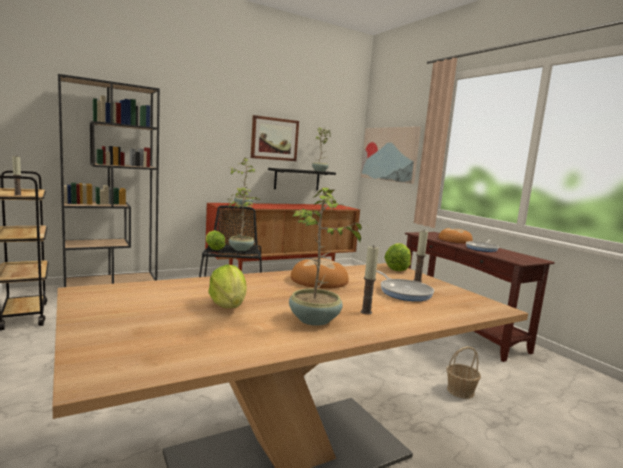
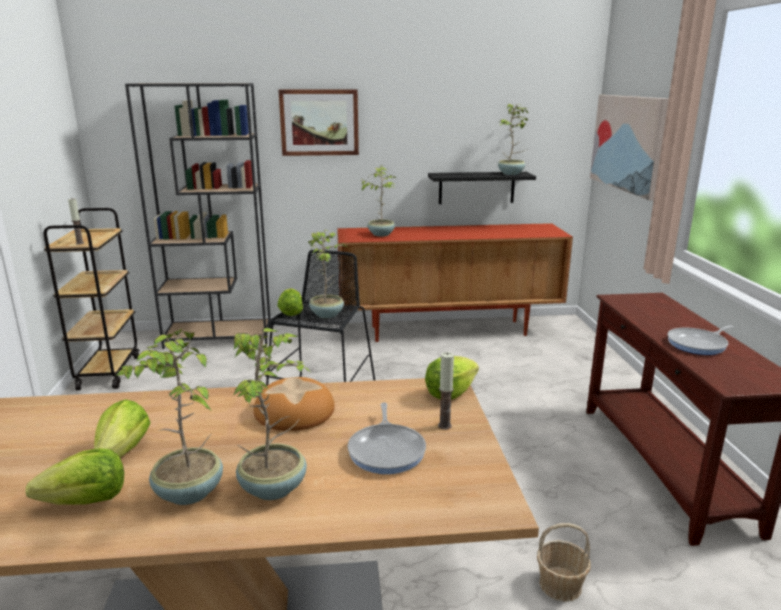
camera: 25 degrees right, 10 degrees up
picture [251,115,299,161] -> picture moved to [279,89,359,156]
candle [361,245,379,315] -> potted plant [233,328,310,500]
bread [438,228,473,243] -> none
none -> lettuce [25,448,124,505]

